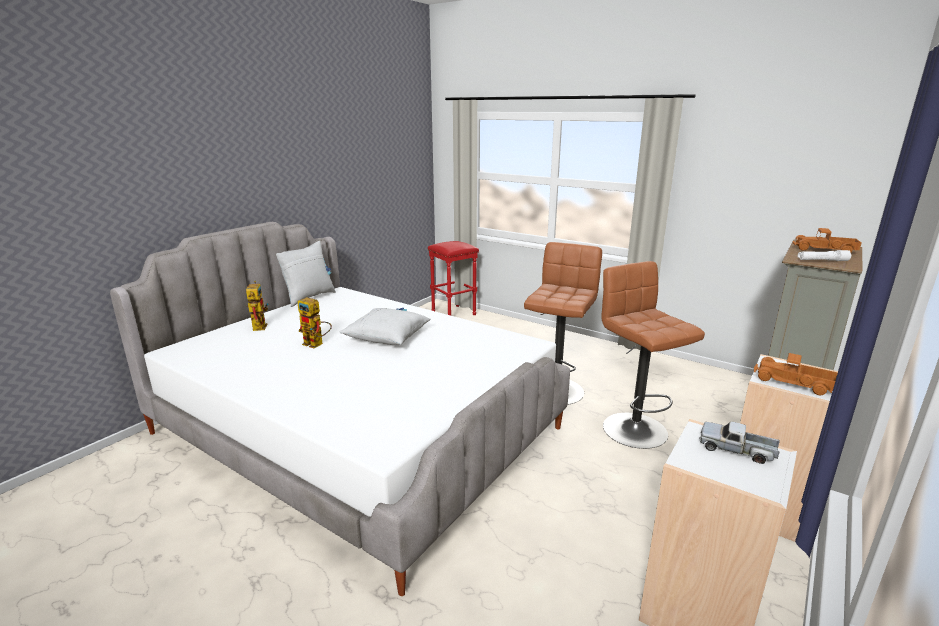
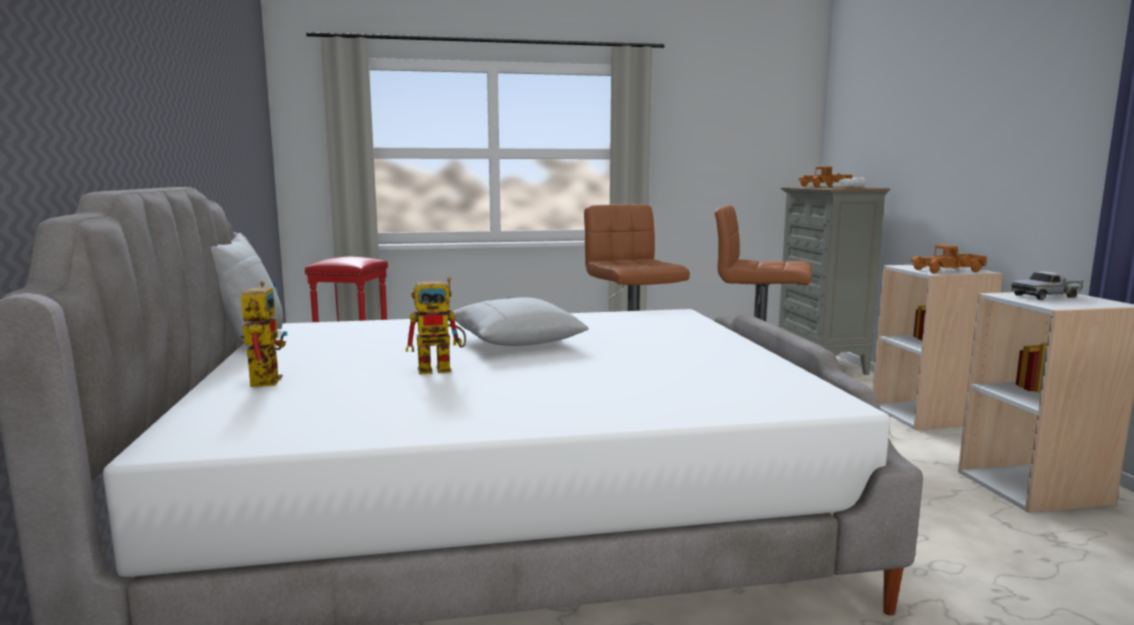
camera: 45 degrees left, 10 degrees down
toy robot [246,281,269,331] -> toy robot turned 45 degrees clockwise [241,281,288,387]

